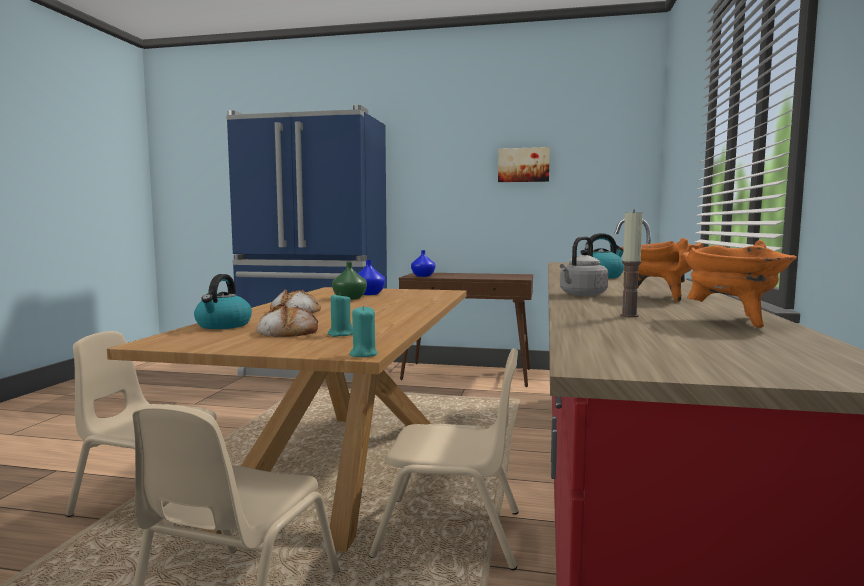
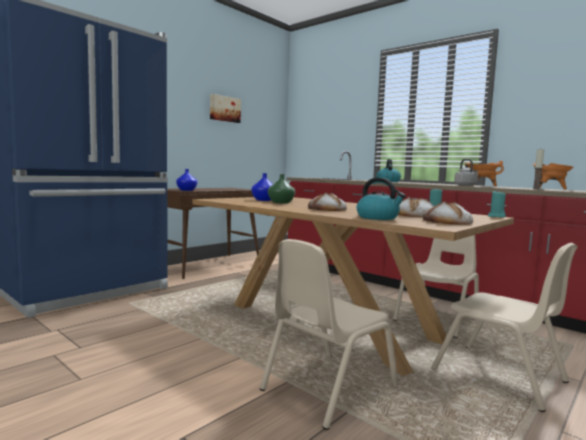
camera: 60 degrees left, 0 degrees up
none -> bread [423,201,473,225]

